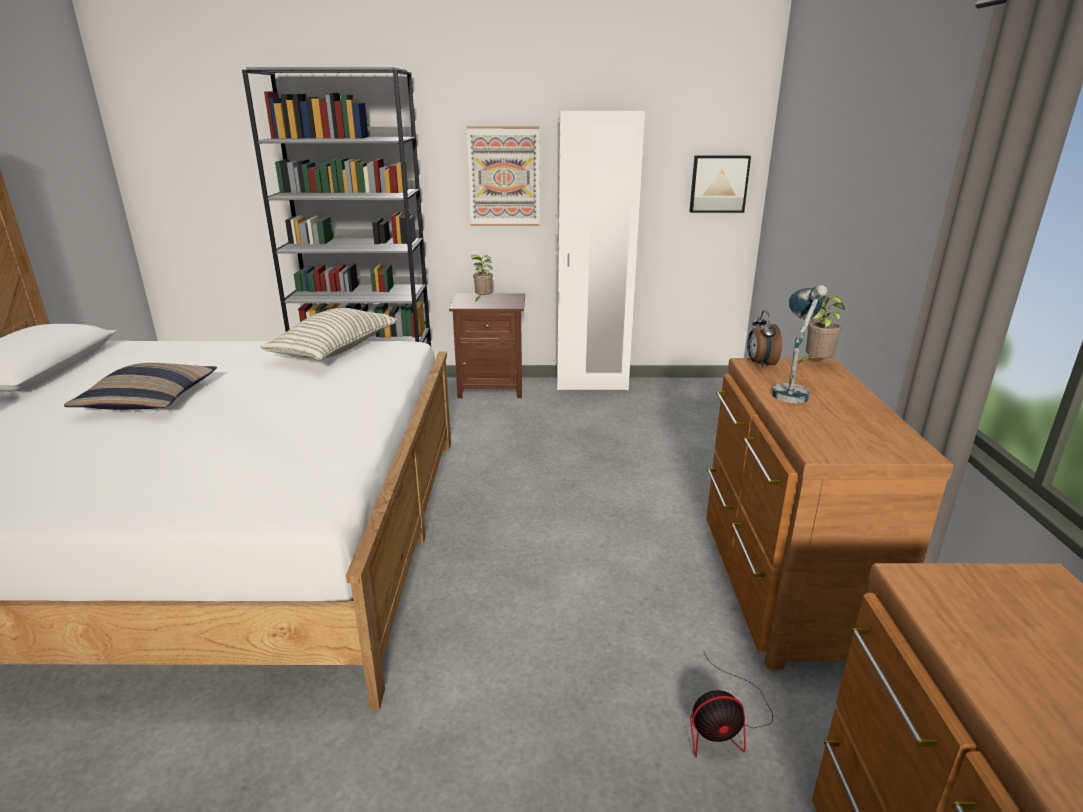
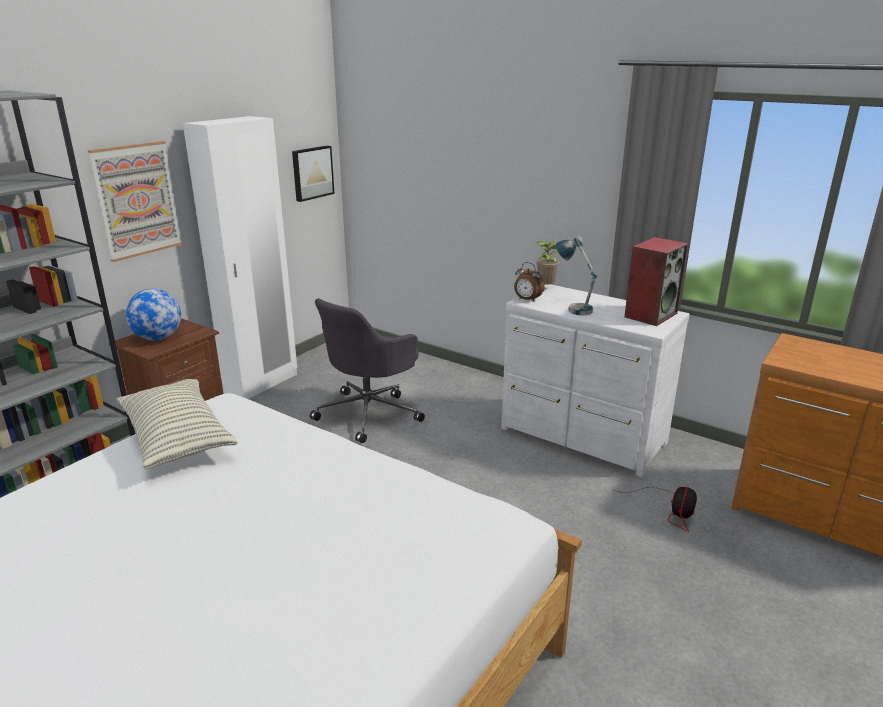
camera: 55 degrees left, 0 degrees up
pillow [64,363,217,410] -> none
potted plant [471,255,493,302] -> globe [125,289,181,340]
brown dresser [706,358,954,670] -> white dresser [501,284,690,477]
none -> grey office chair [310,298,425,443]
none -> speaker [624,237,688,326]

